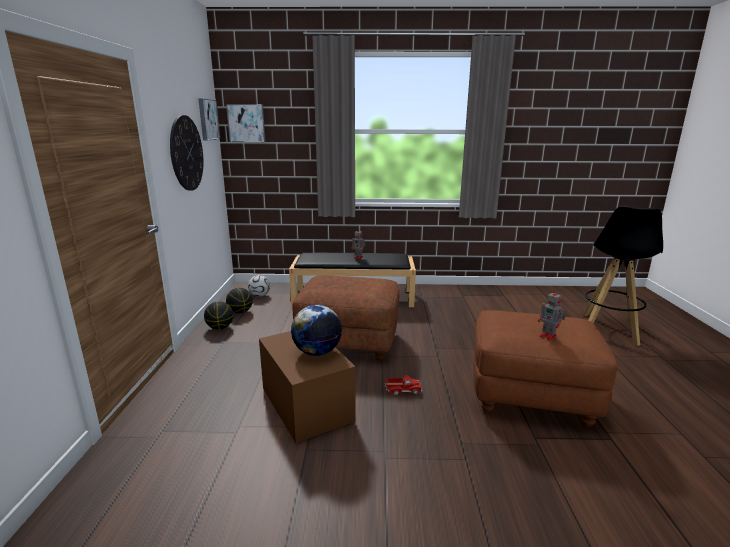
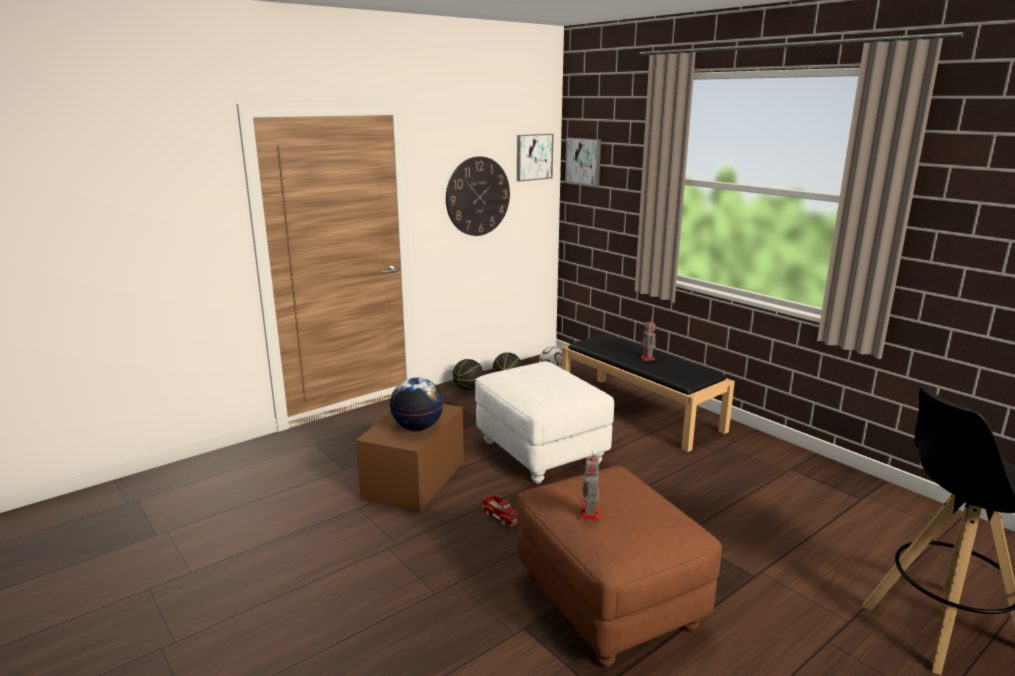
camera: 50 degrees right, 0 degrees up
brown ottoman [292,275,400,361] -> white ottoman [475,361,614,483]

